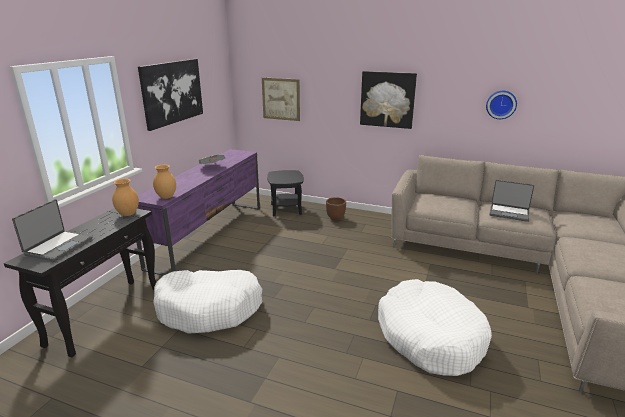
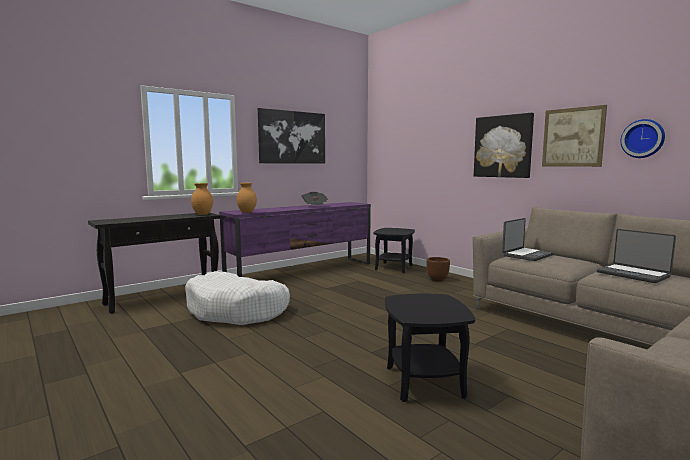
camera: 30 degrees right, 15 degrees down
laptop [12,199,92,261] -> laptop moved to [502,218,554,261]
picture [262,77,300,121] -> picture moved to [542,105,607,167]
white dog bed [378,279,492,376] -> black side table [385,294,475,402]

